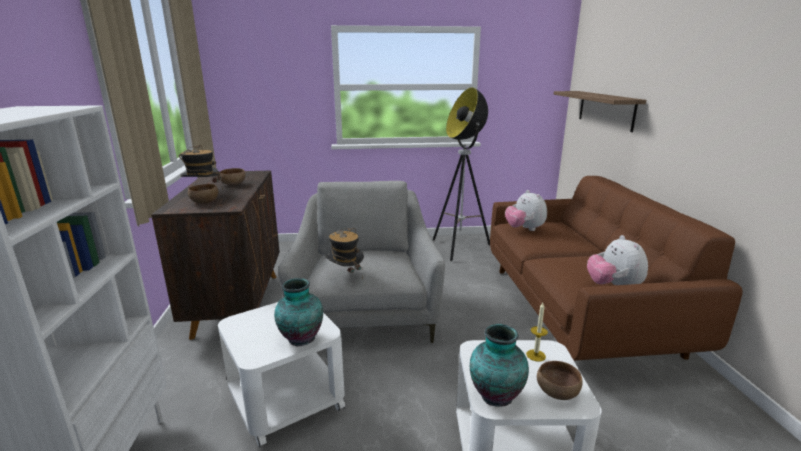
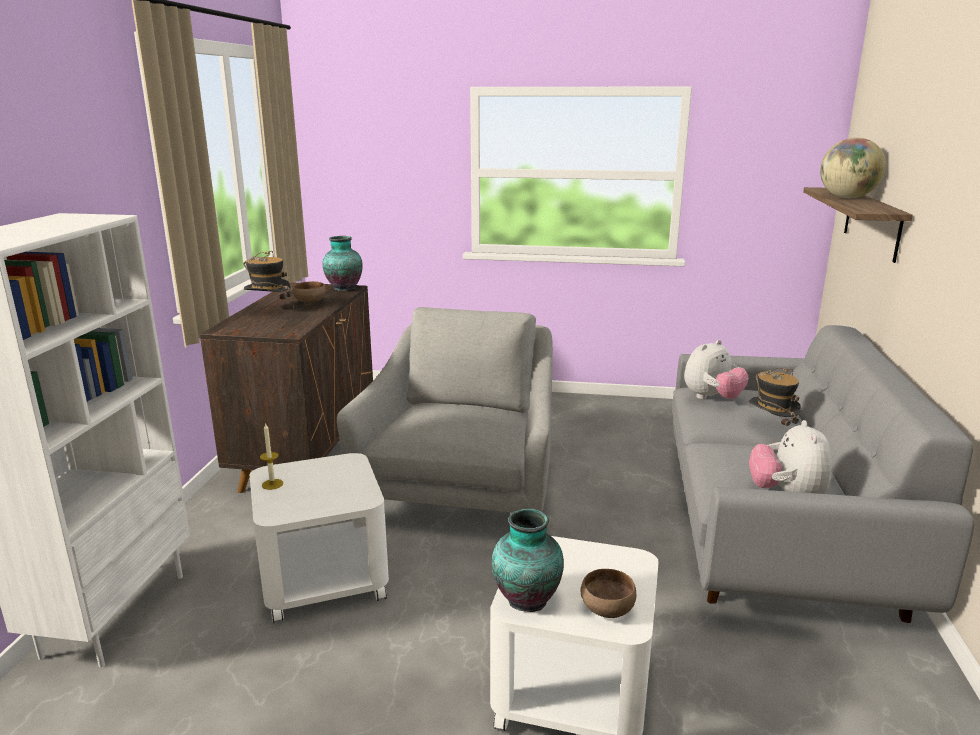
camera: 15 degrees right, 0 degrees up
brown bowl [188,184,218,204] -> none
vase [274,278,323,346] -> vase moved to [323,236,363,291]
hat [325,228,364,280] -> hat moved to [749,368,801,426]
floor lamp [433,87,490,261] -> none
brown sofa [490,176,743,361] -> grey sofa [672,325,974,623]
plush toy [505,190,547,231] -> plush toy turned 120 degrees counterclockwise [684,340,749,399]
candle [526,303,548,362] -> candle moved to [260,423,283,490]
none -> globe [820,137,886,198]

